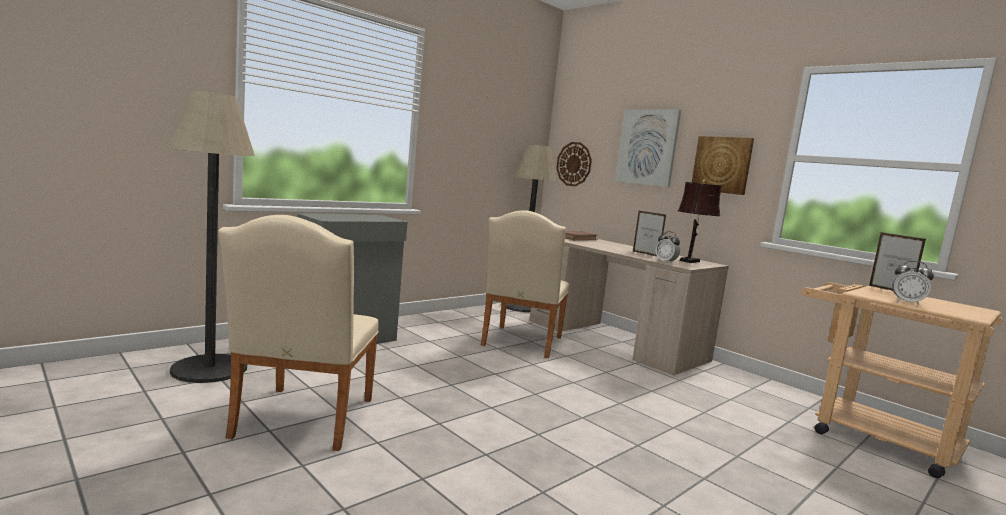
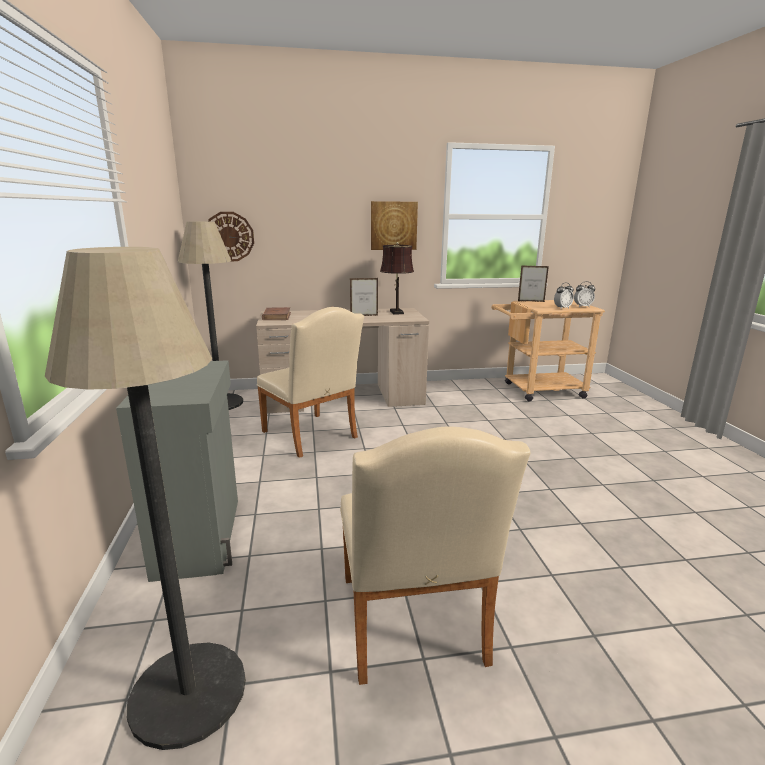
camera: 55 degrees left, 10 degrees up
beige chair [218,215,379,451] -> beige chair turned 45 degrees clockwise [340,427,531,685]
picture [615,109,681,187] -> none
alarm clock [655,231,680,264] -> alarm clock moved to [574,281,595,307]

